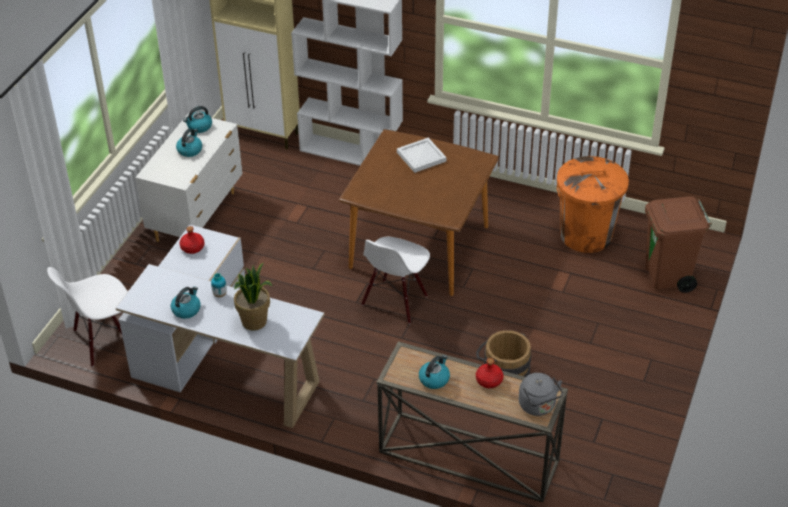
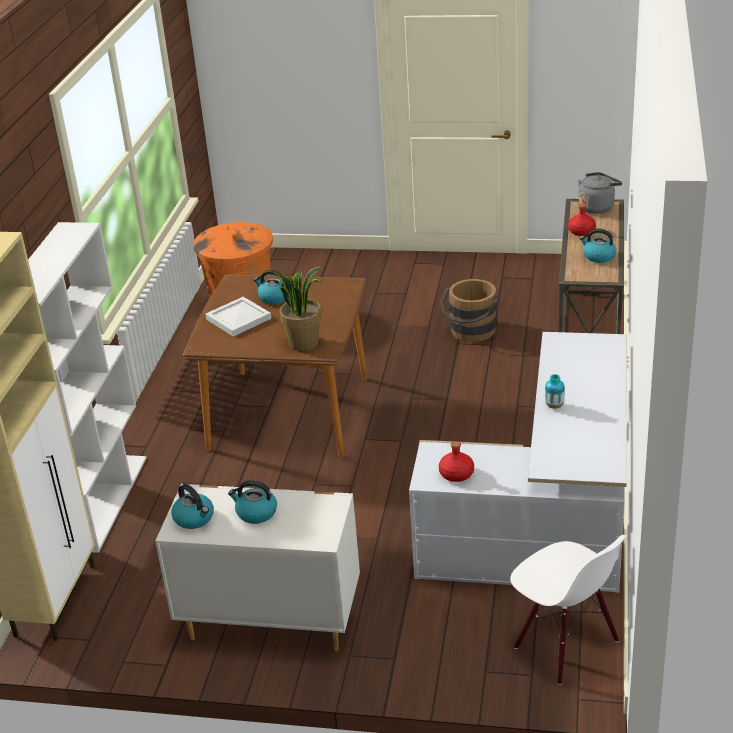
camera: 100 degrees left, 10 degrees down
kettle [171,286,200,319] -> kettle moved to [253,270,285,305]
potted plant [234,263,272,331] -> potted plant moved to [275,267,322,351]
white chair [362,237,430,324] -> none
brown trash can [645,196,712,293] -> none

